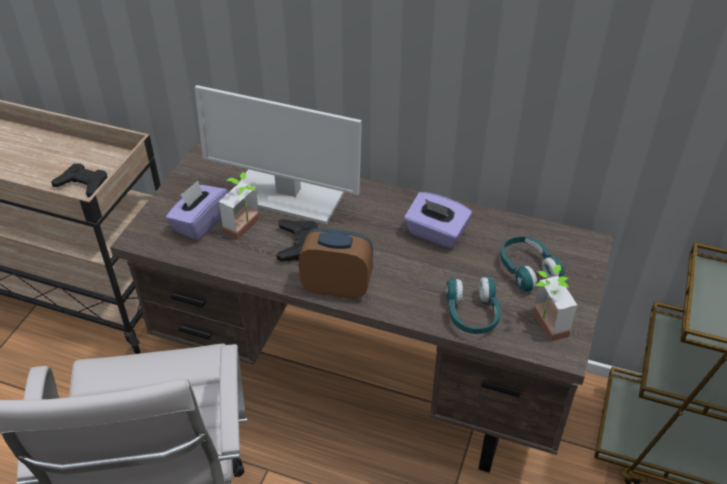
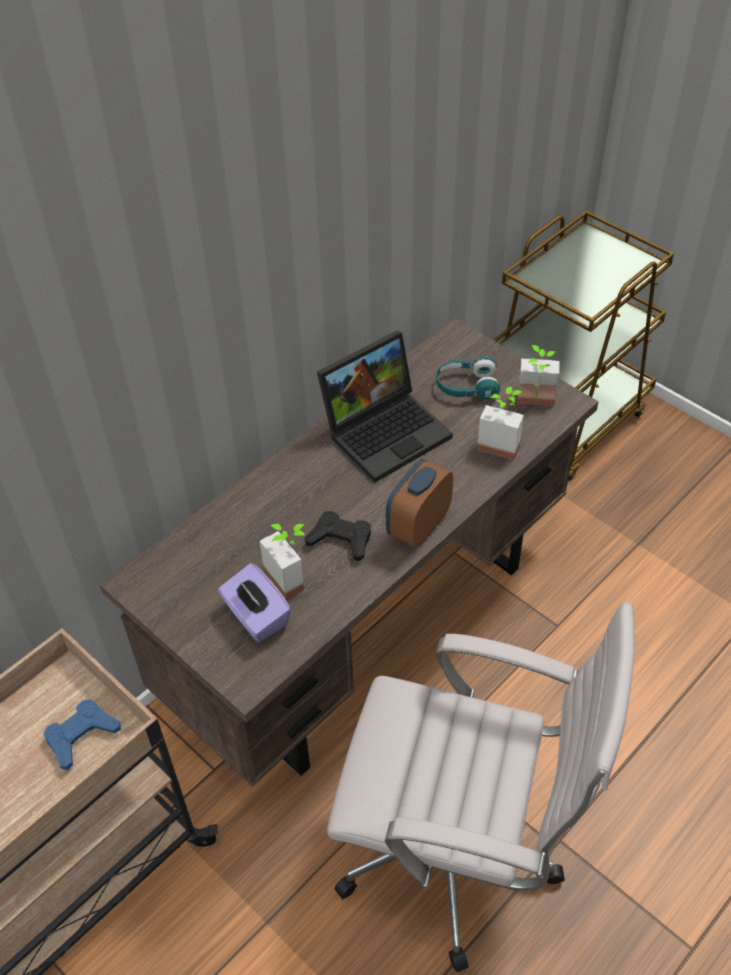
camera: 65 degrees left, 5 degrees up
black game controller [51,163,107,198] -> blue game controller [44,699,121,770]
monitor [195,85,362,225] -> none
purple tissue box [404,192,472,249] -> laptop [317,331,453,482]
turquoise headphones [446,276,501,334] -> potted plant [477,386,524,460]

